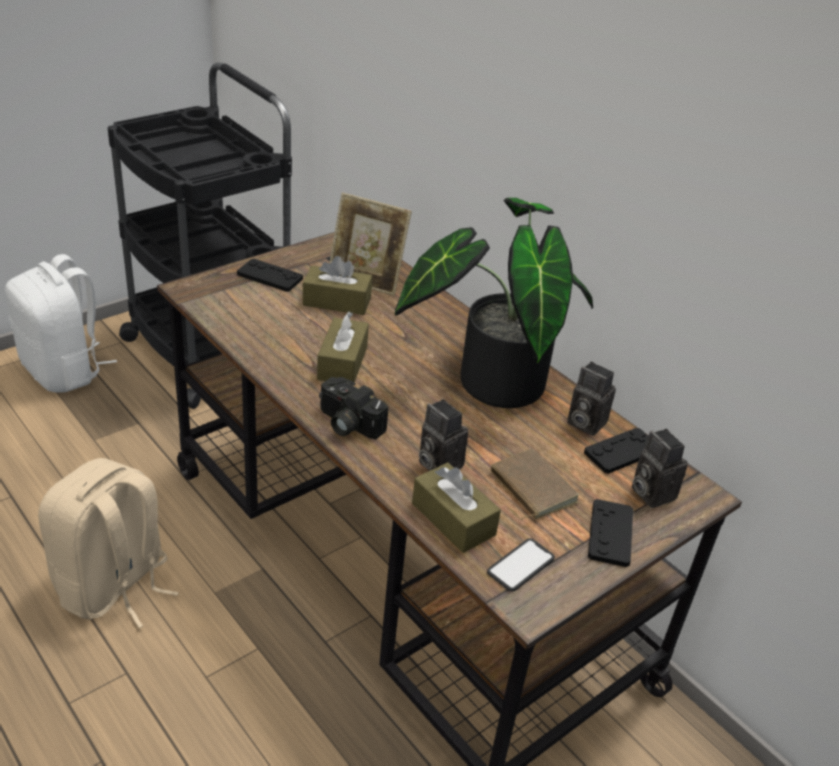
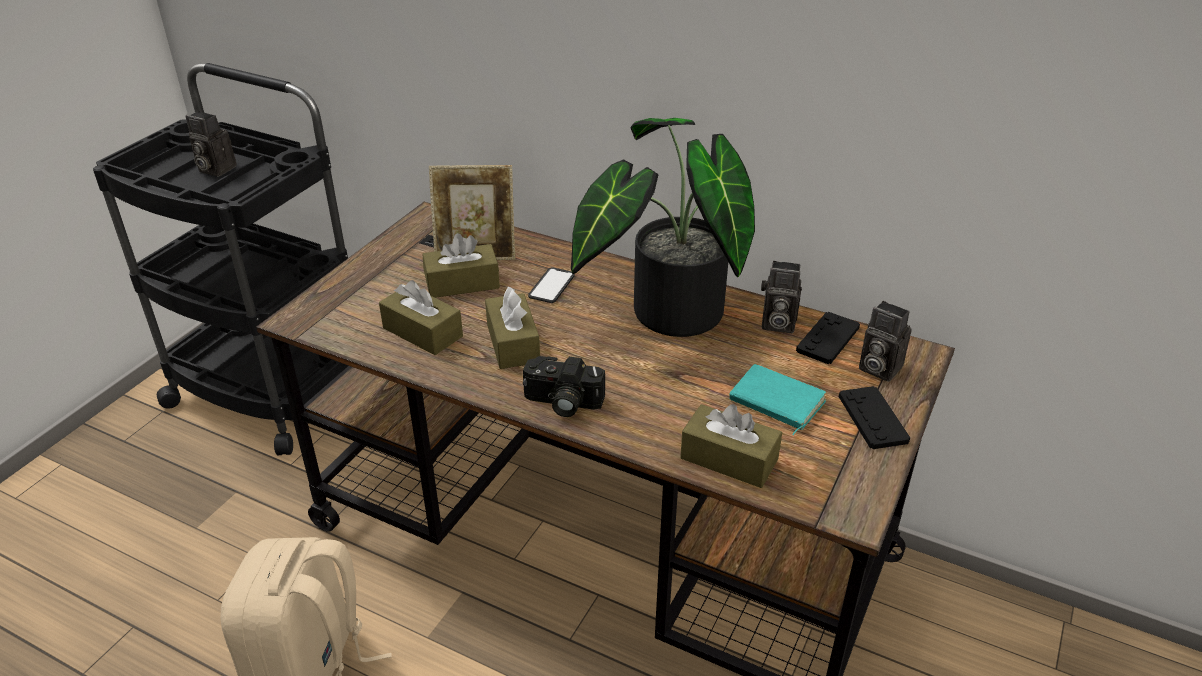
camera: 20 degrees left, 0 degrees up
white backpack [5,254,117,393] -> none
black game controller [237,259,303,292] -> none
camera [419,399,468,471] -> camera moved to [186,112,236,177]
phone [487,538,555,591] -> phone moved to [528,267,575,303]
brown book [491,449,579,520] -> turquoise book [729,364,826,436]
none -> brown tissue box [379,280,463,355]

